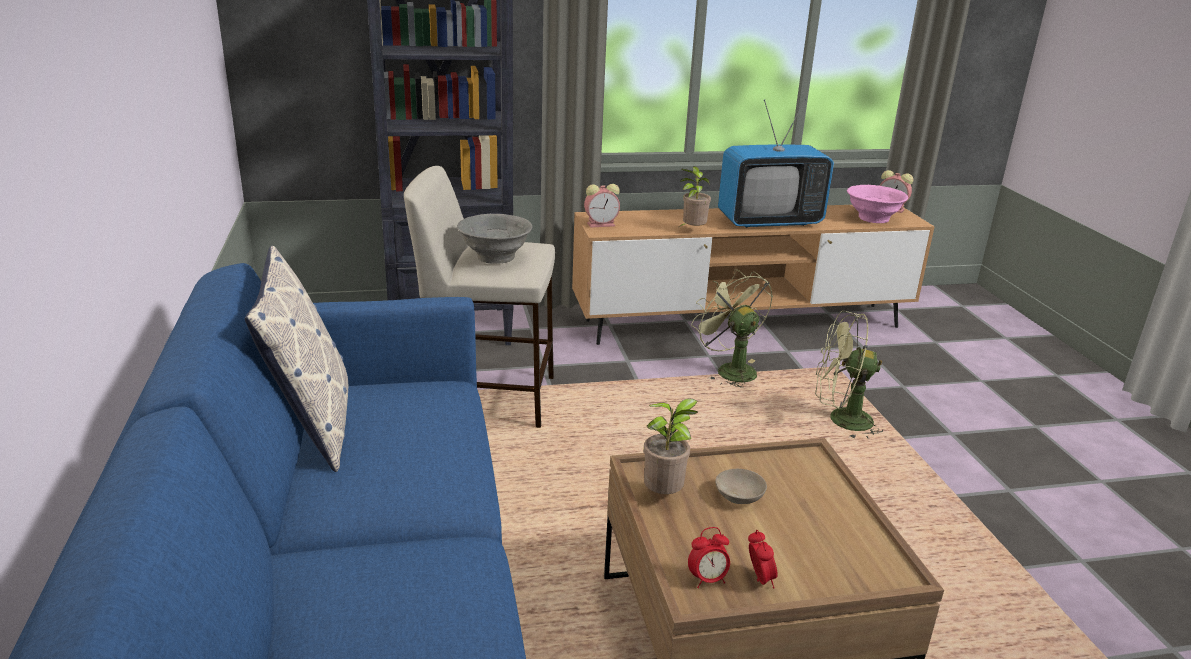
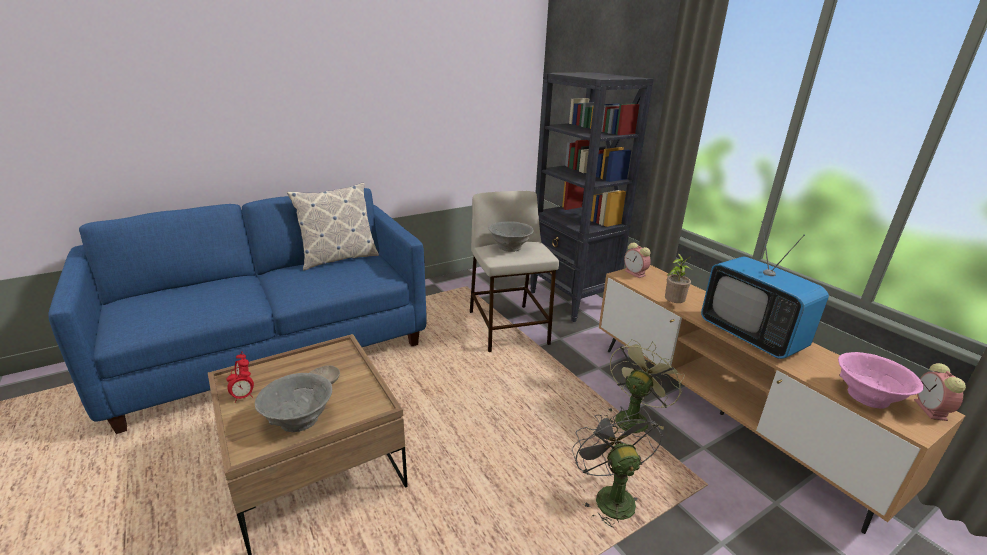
camera: 70 degrees right, 0 degrees up
potted plant [644,399,698,494] -> none
green fan [815,310,883,439] -> grey fan [572,407,663,528]
none -> grey bowl [255,373,332,432]

